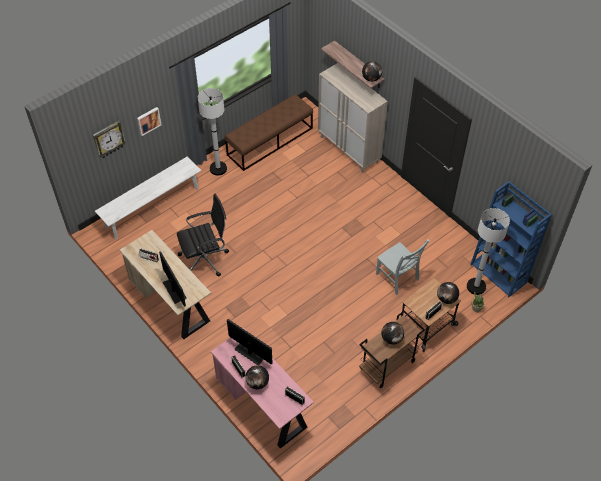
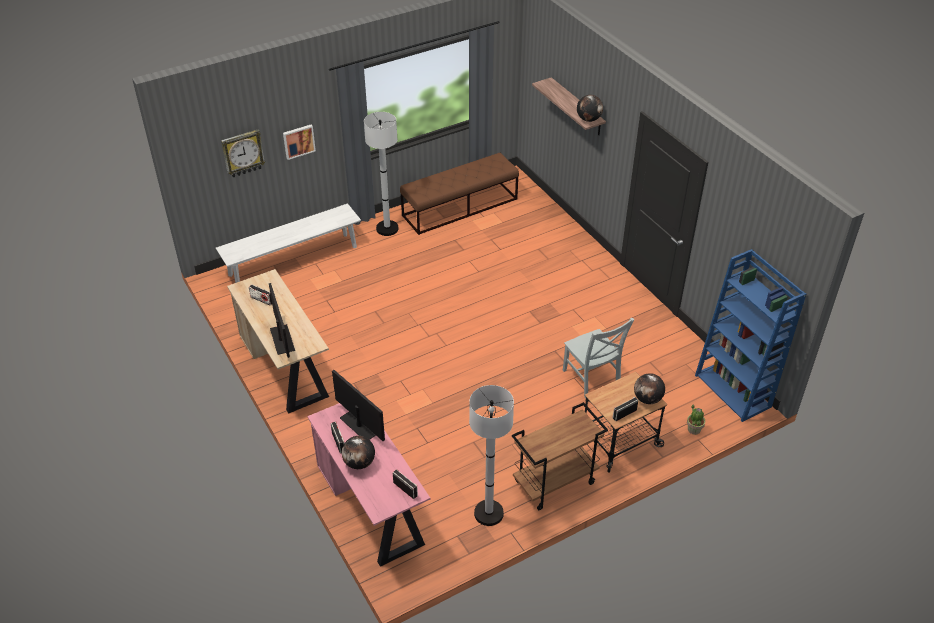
camera: 10 degrees right, 10 degrees down
black office chair [177,194,229,276] -> none
beige cabinet [318,63,388,173] -> none
globe [381,322,404,345] -> none
white floor lamp [467,208,510,295] -> white floor lamp moved to [469,385,514,526]

